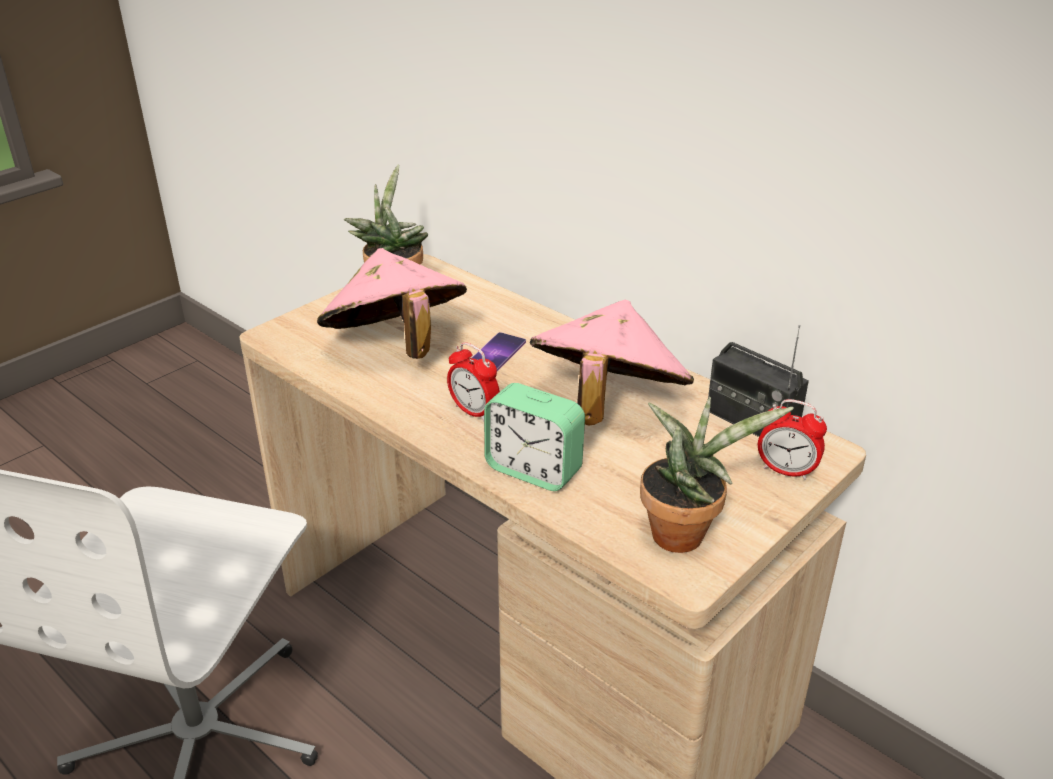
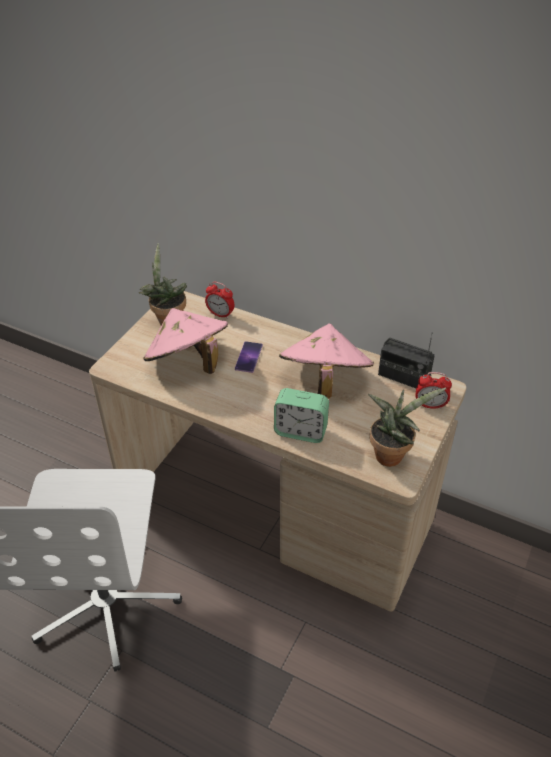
camera: 15 degrees left, 10 degrees up
alarm clock [447,342,500,421] -> alarm clock moved to [205,282,235,319]

